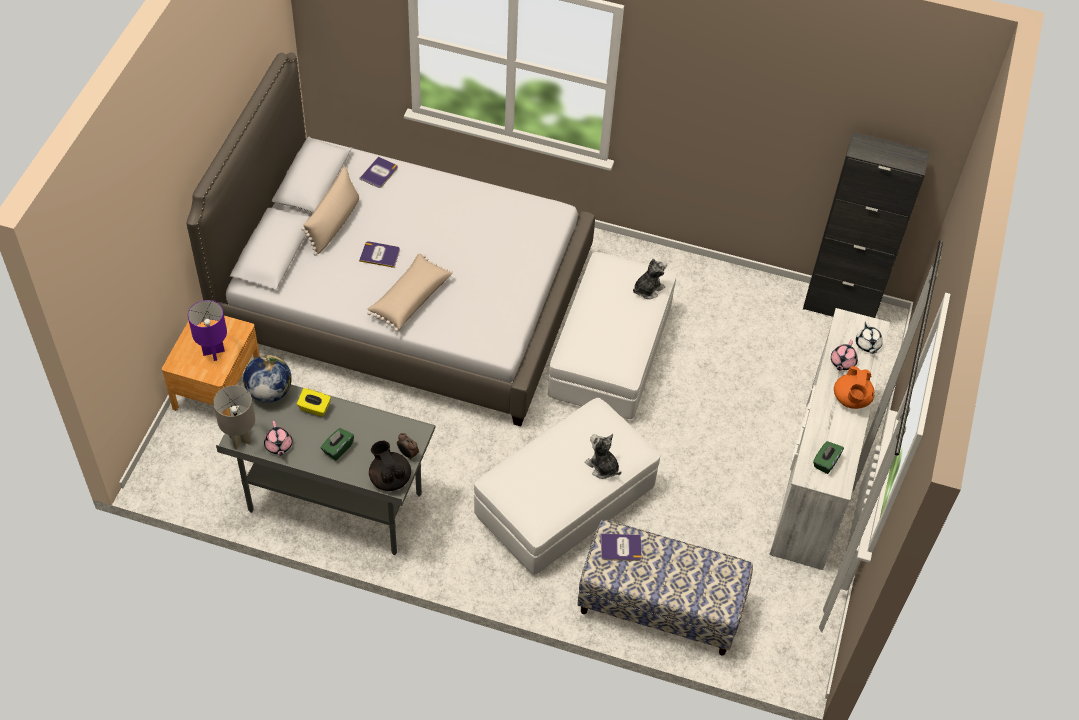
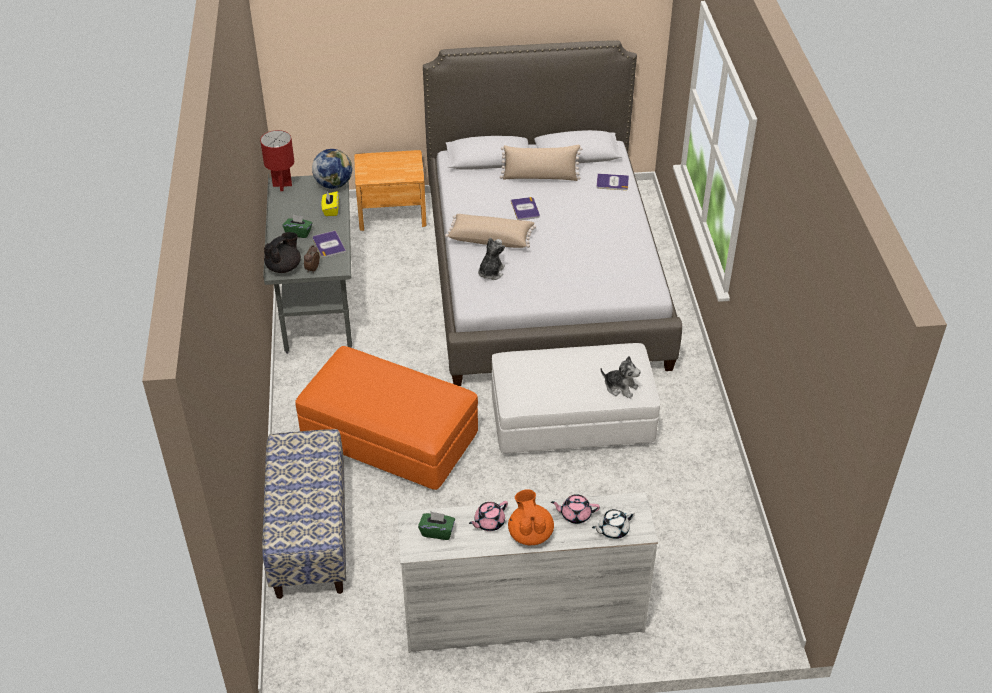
camera: 70 degrees right, 10 degrees down
purple table lamp [188,300,227,361] -> none
grey table lamp [213,385,255,449] -> red table lamp [260,130,294,191]
pink teapot [264,421,292,456] -> pink teapot moved to [469,501,508,531]
white ottoman [474,398,660,574] -> orange ottoman [295,346,478,490]
plush toy [585,434,621,479] -> plush toy moved to [478,237,505,280]
book [601,534,642,561] -> book moved to [313,231,346,258]
black cabinet [803,132,930,318] -> none
orange teapot [834,366,875,409] -> orange teapot turned 90 degrees clockwise [508,489,554,545]

